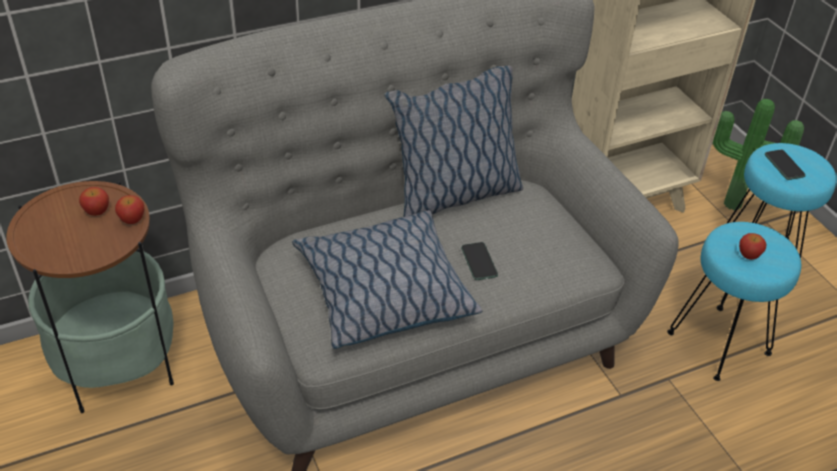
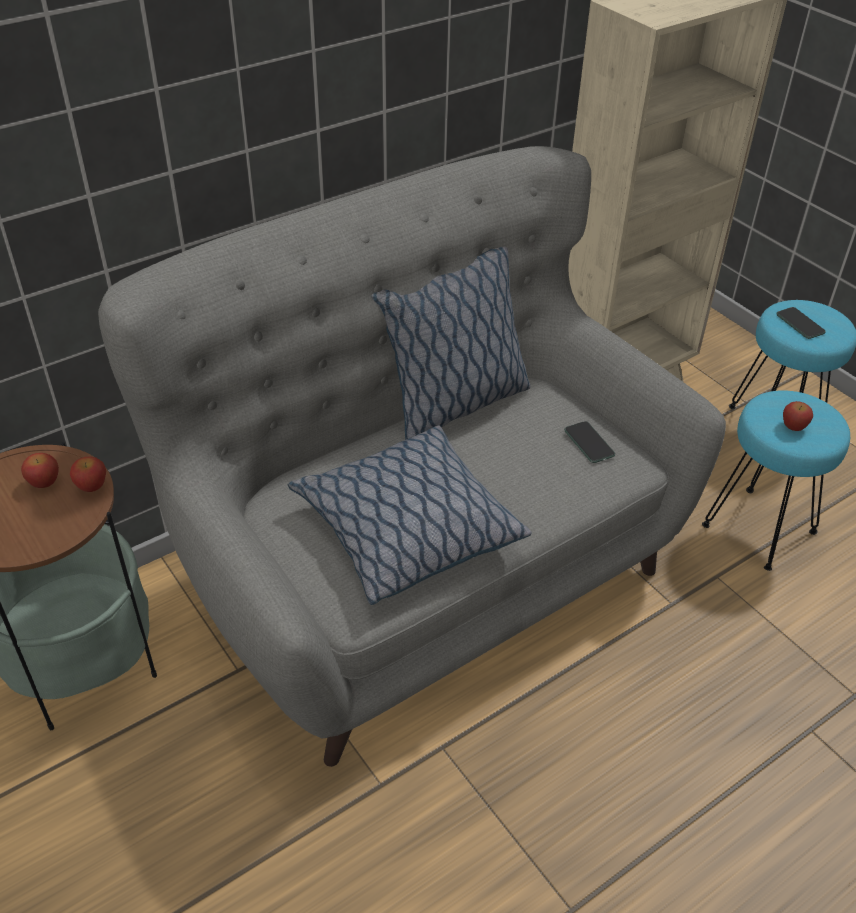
camera: 10 degrees left, 0 degrees up
phone [461,242,498,280] -> phone moved to [564,421,615,463]
potted plant [713,99,804,210] -> none

